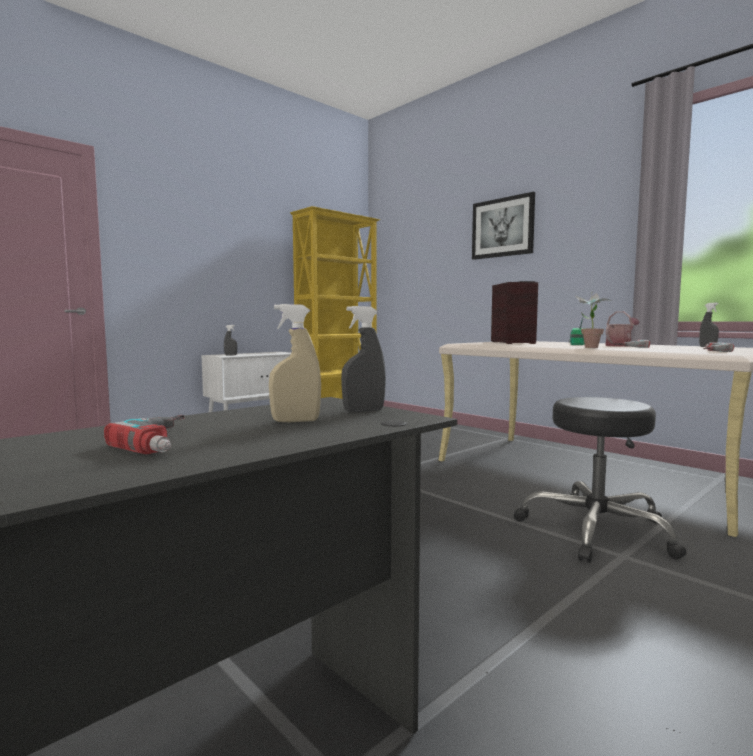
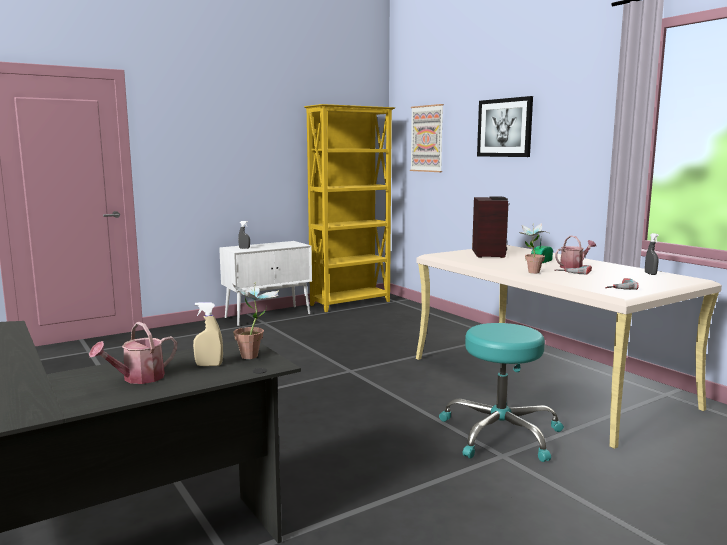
camera: 10 degrees right, 5 degrees up
power drill [104,415,184,455] -> watering can [89,322,177,384]
grey spray bottle [341,306,386,412] -> potted plant [233,282,279,359]
black stool [514,397,686,563] -> turquoise stool [439,323,564,462]
none -> picture [410,104,444,172]

